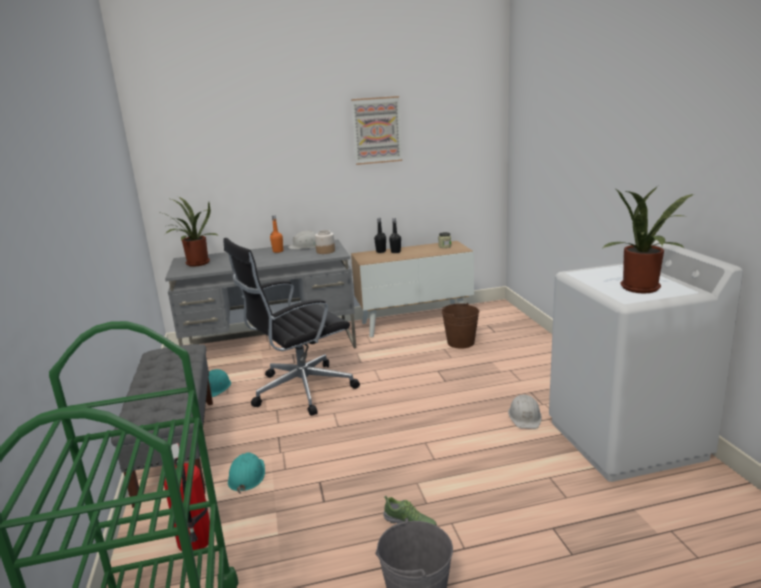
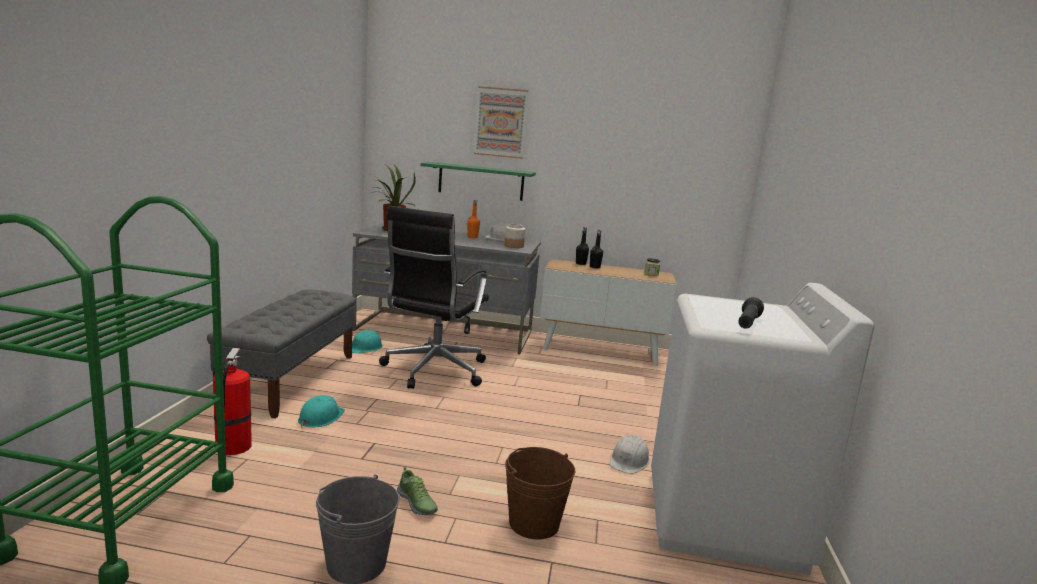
camera: 20 degrees right, 5 degrees down
black office chair [223,238,360,416] -> black office chair turned 60 degrees counterclockwise [379,205,489,389]
picture [351,96,402,165] -> picture moved to [474,86,528,159]
brown bucket [442,303,479,349] -> brown bucket moved to [505,447,575,540]
potted plant [602,186,693,293] -> black flashlight [738,297,764,329]
none -> green shelf [421,162,536,201]

